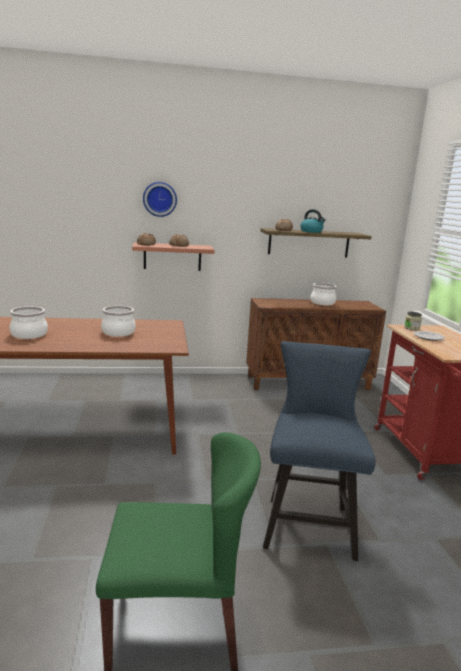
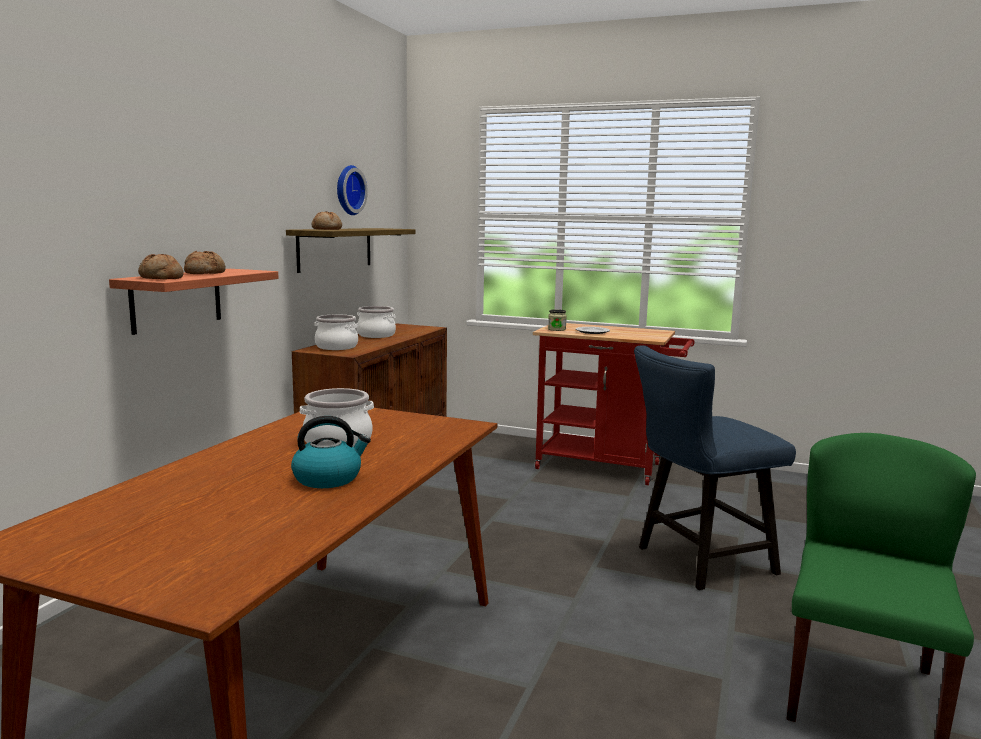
camera: 60 degrees left, 5 degrees down
cooking pot [10,307,48,339] -> cooking pot moved to [315,315,358,350]
wall clock [143,182,177,217] -> wall clock moved to [337,165,368,215]
blue chair [263,341,376,561] -> blue chair turned 60 degrees counterclockwise [634,345,796,590]
kettle [300,209,326,233] -> kettle moved to [291,416,371,488]

